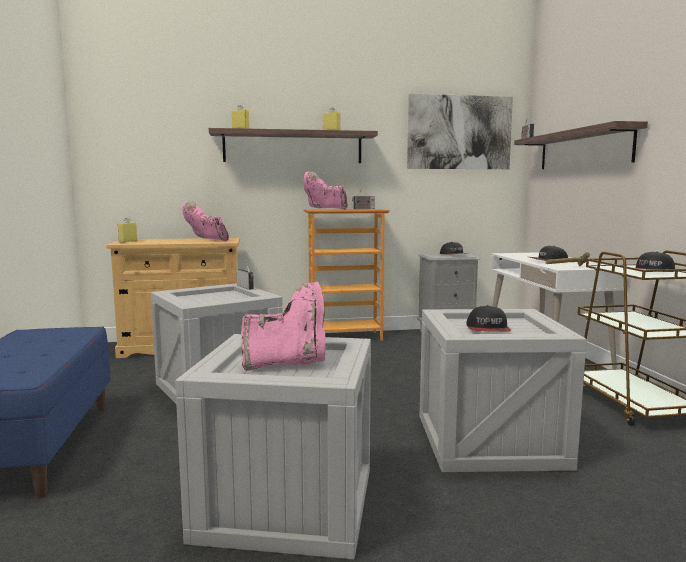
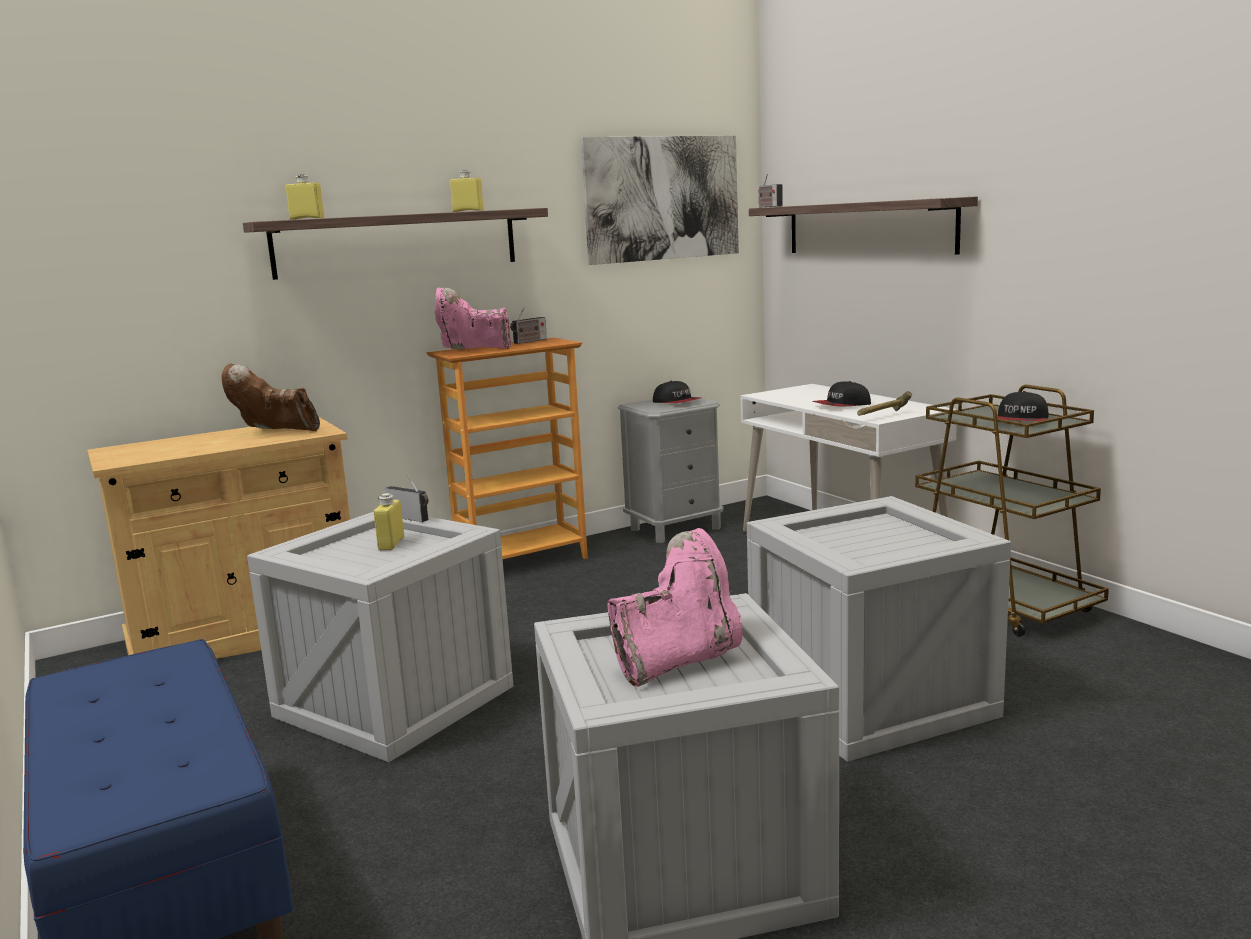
camera: 20 degrees left, 5 degrees up
yellow bottle [118,218,137,243] -> yellow bottle moved to [374,493,404,550]
pink boot [182,201,229,241] -> brown boot [222,364,320,431]
cap [466,305,511,332] -> none

